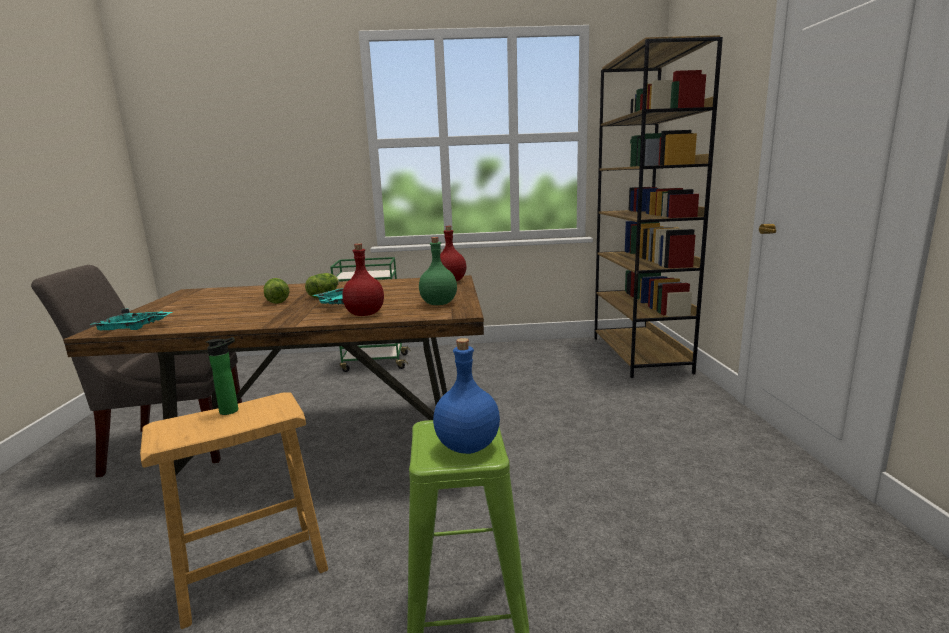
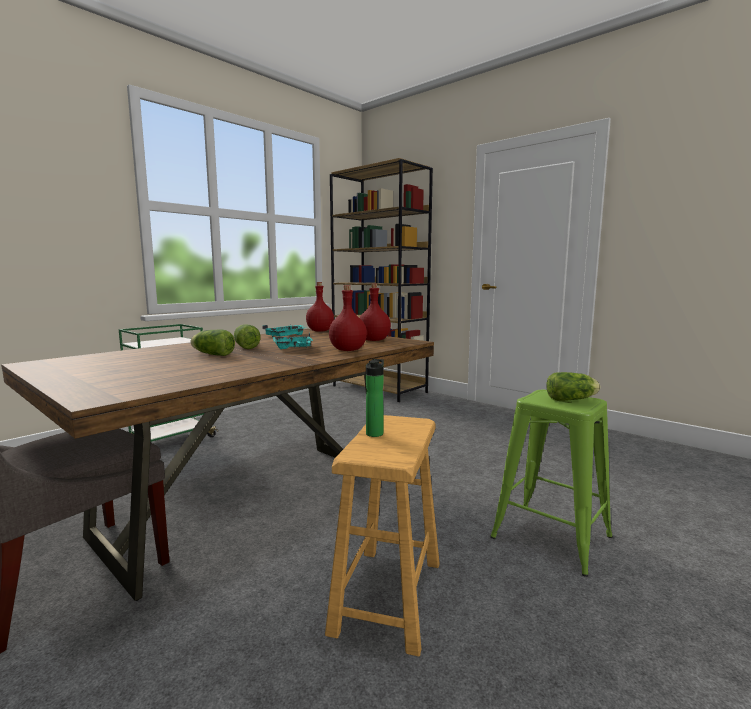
camera: 45 degrees left, 5 degrees down
turquoise tray [92,309,172,330] -> turquoise tray moved to [262,325,305,337]
green bottle [419,237,457,305] -> red bottle [359,283,391,341]
blue bottle [433,338,500,454] -> lettuce [546,372,600,401]

